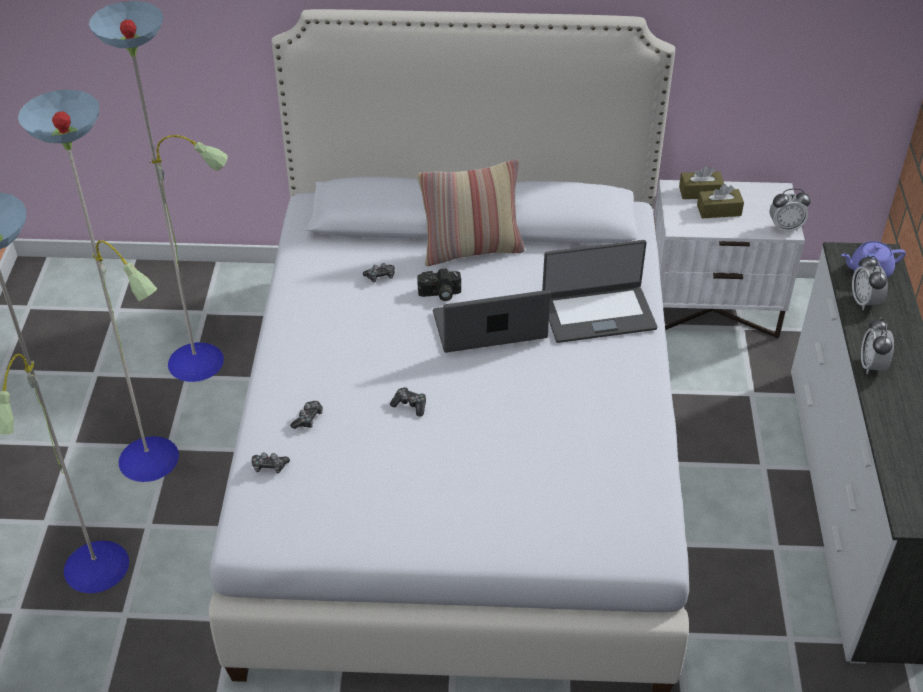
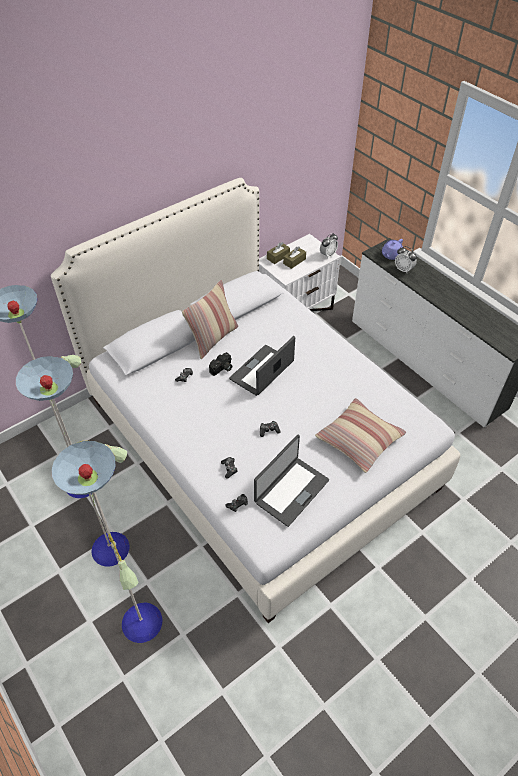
camera: 40 degrees left, 5 degrees up
laptop [542,240,657,343] -> laptop moved to [254,435,329,527]
alarm clock [861,318,894,374] -> none
none -> pillow [315,398,406,473]

